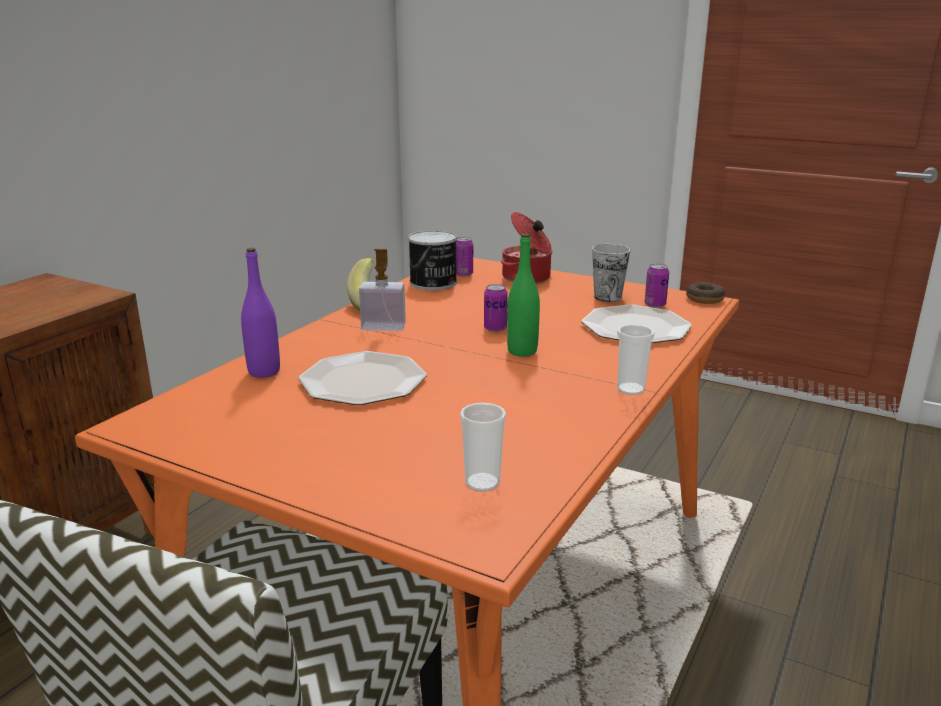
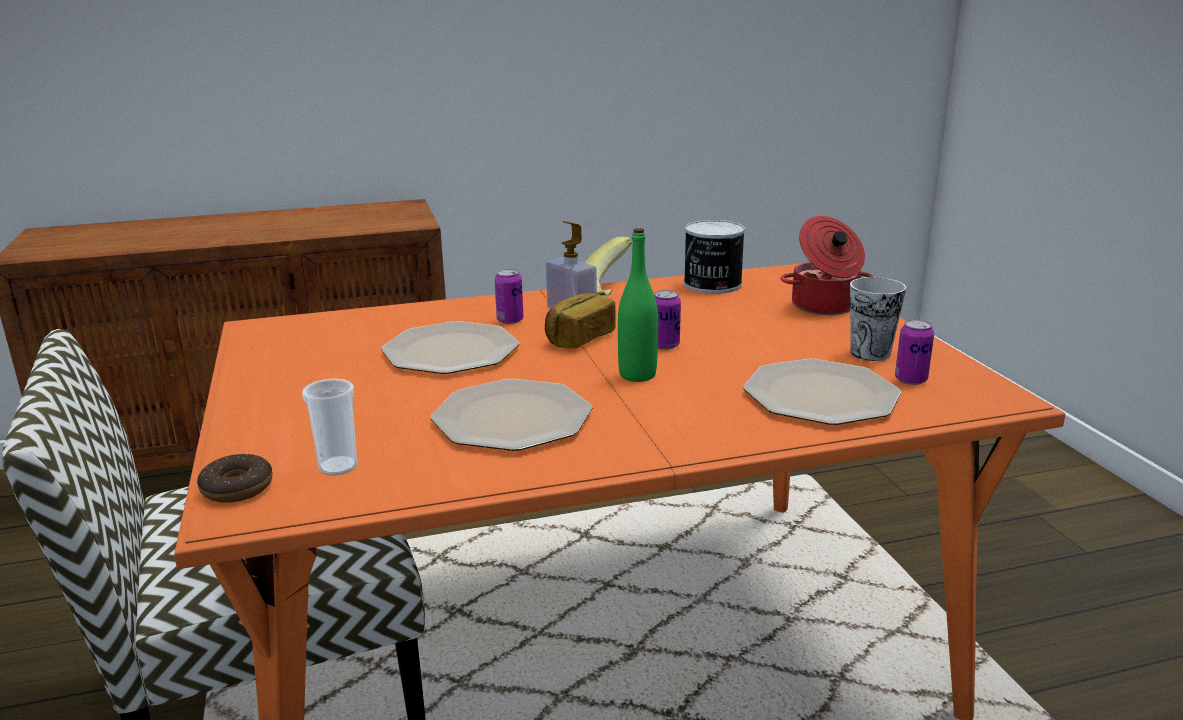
camera: 45 degrees right, 0 degrees up
purple bottle [241,248,280,378] -> none
can [456,237,473,277] -> can moved to [495,269,523,324]
cup [617,324,655,395] -> none
donut [686,282,725,304] -> donut moved to [197,454,273,503]
none -> plate [430,379,593,451]
none -> bread [545,293,616,348]

